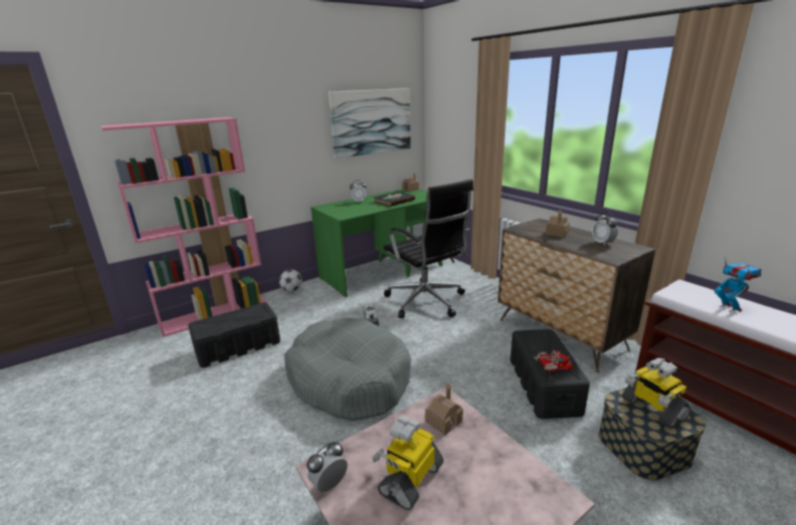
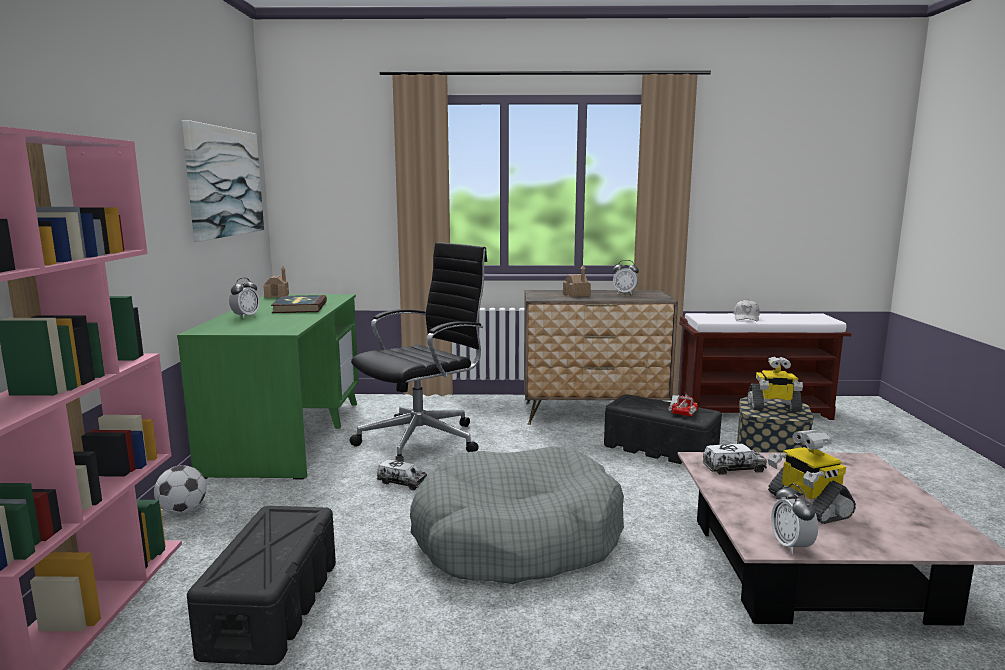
camera: 55 degrees left, 10 degrees down
black office chair [384,179,474,318] -> black office chair turned 45 degrees counterclockwise [350,242,487,462]
toy house [425,383,463,435] -> toy truck [702,444,767,475]
toy robot [714,256,761,312] -> white cap [733,299,760,321]

